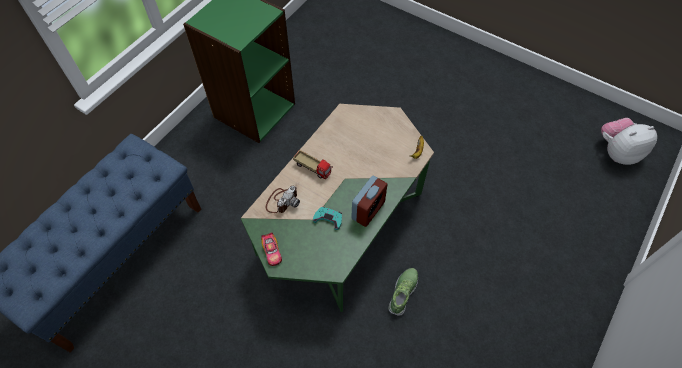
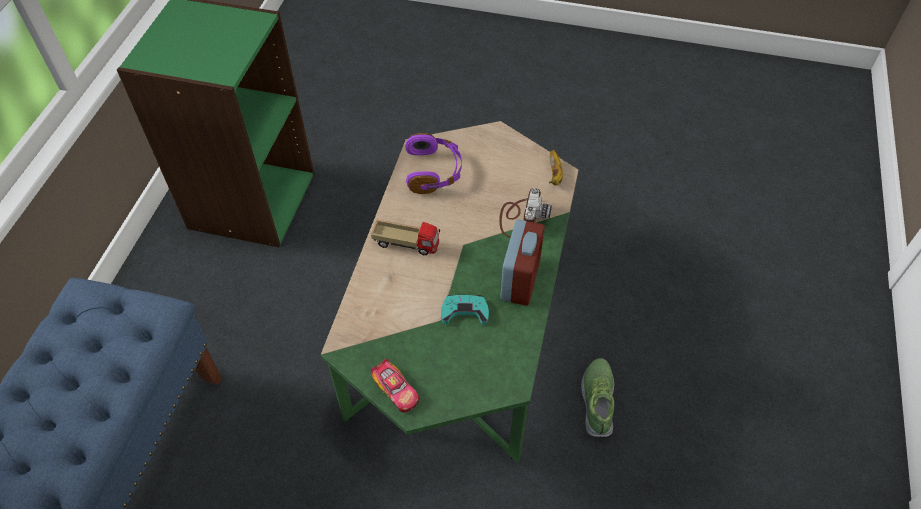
camera: 20 degrees left, 5 degrees down
camera [266,186,300,213] -> camera moved to [499,188,552,238]
plush toy [601,118,657,165] -> none
none -> purple headphones [405,133,462,194]

